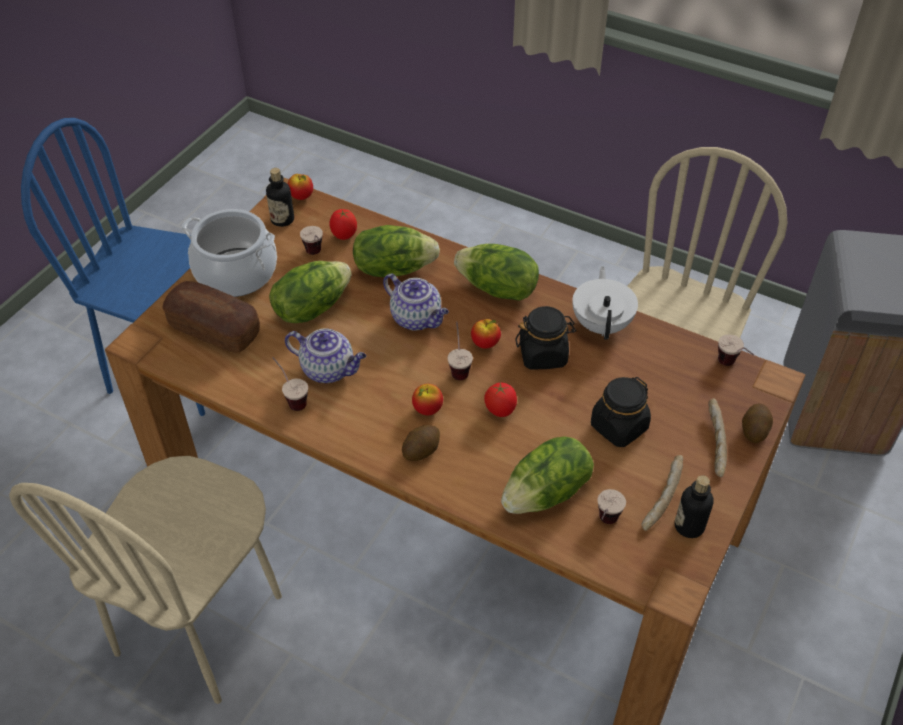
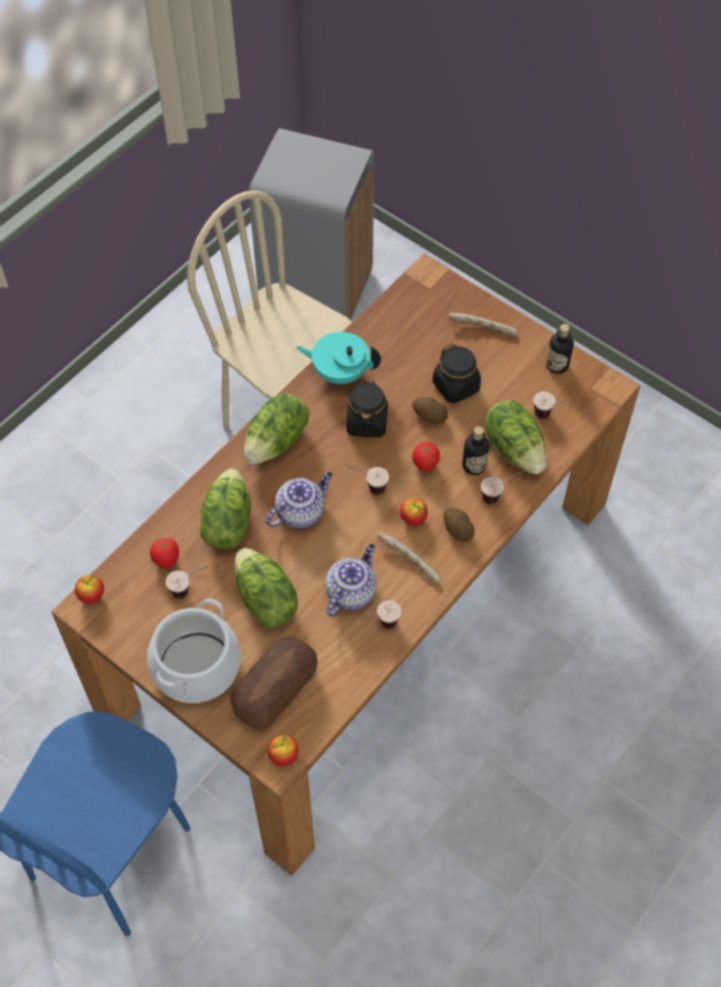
camera: 80 degrees left, 10 degrees up
beige chair [9,456,282,704] -> none
bottle [266,168,294,227] -> bottle moved to [462,426,489,475]
apple [471,319,501,349] -> apple moved to [267,734,298,766]
white teapot [572,266,638,340] -> turquoise teapot [296,332,381,384]
bread [641,455,683,531] -> bread moved to [378,532,441,583]
cup [718,334,754,366] -> cup moved to [481,471,523,504]
potato [742,403,773,443] -> potato moved to [412,397,448,424]

